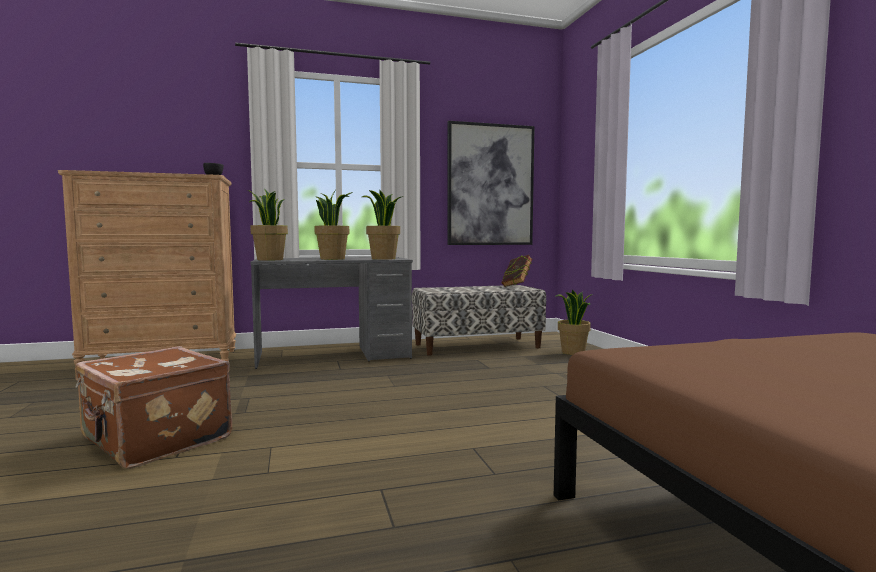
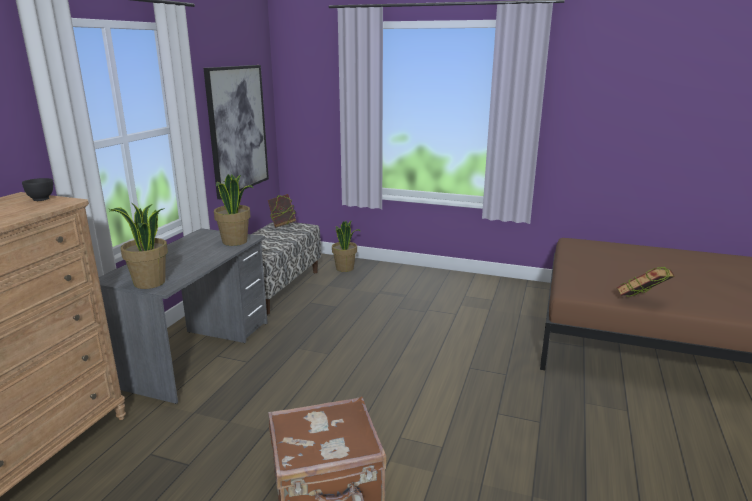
camera: 55 degrees left, 15 degrees up
potted plant [314,190,353,260] -> none
none -> book [617,267,675,297]

